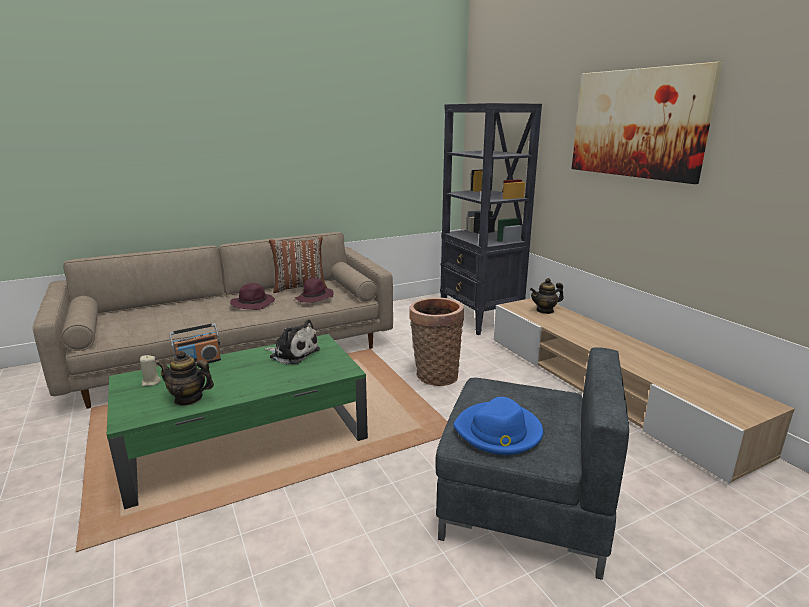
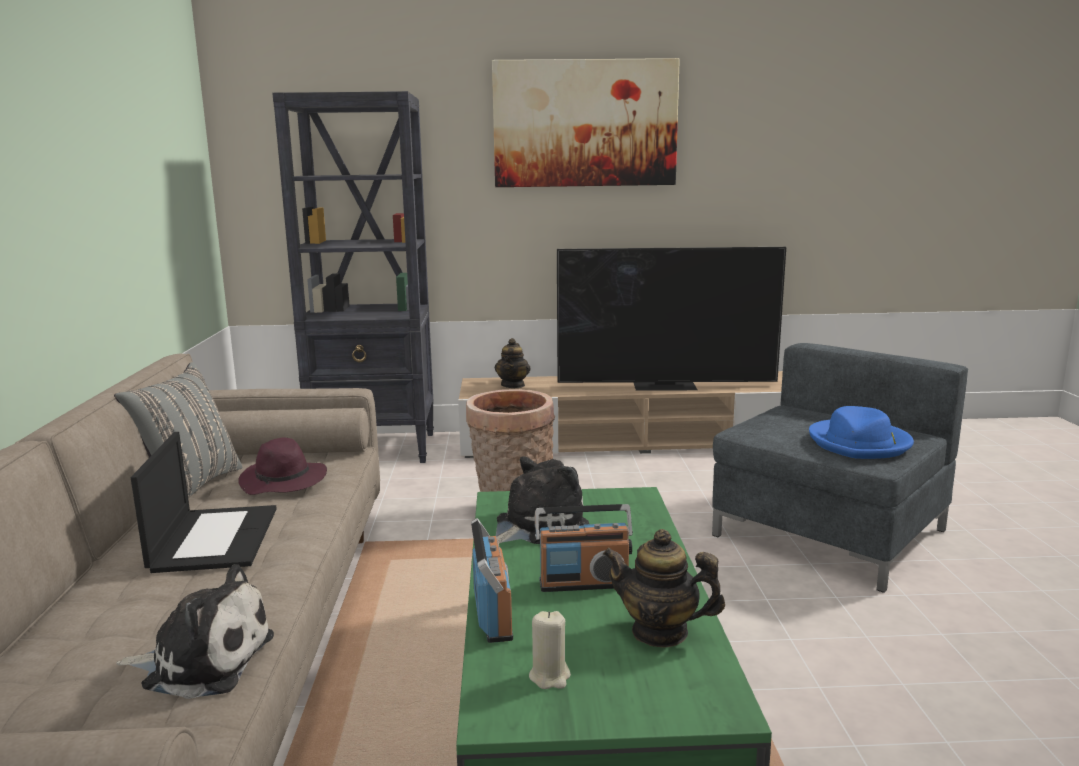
camera: 65 degrees left, 5 degrees down
teapot [156,351,214,406] -> teapot turned 75 degrees clockwise [603,529,725,648]
purple hat [230,283,275,310] -> laptop [131,432,277,573]
brown pillow [269,236,327,293] -> grey pillow [114,362,242,498]
none -> plush toy [116,564,274,699]
none -> radio [535,504,633,592]
none -> television [557,247,786,391]

